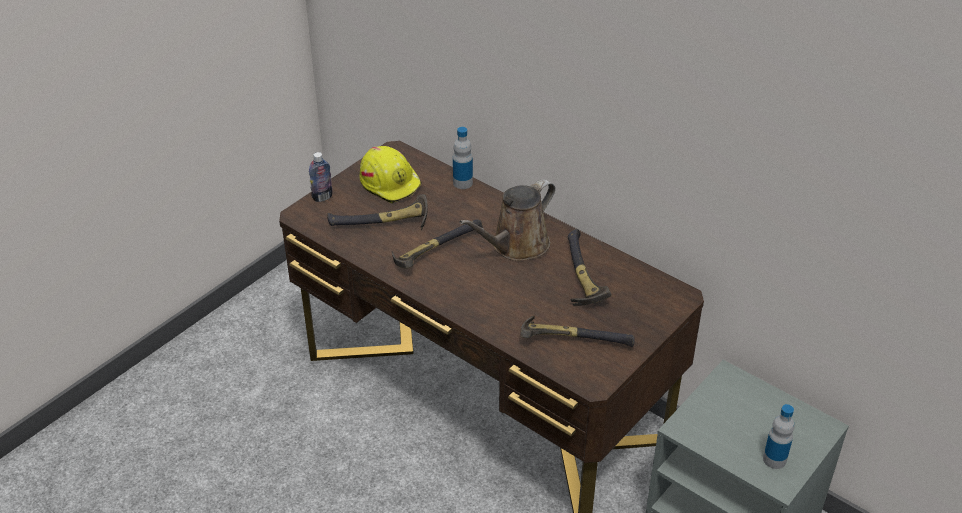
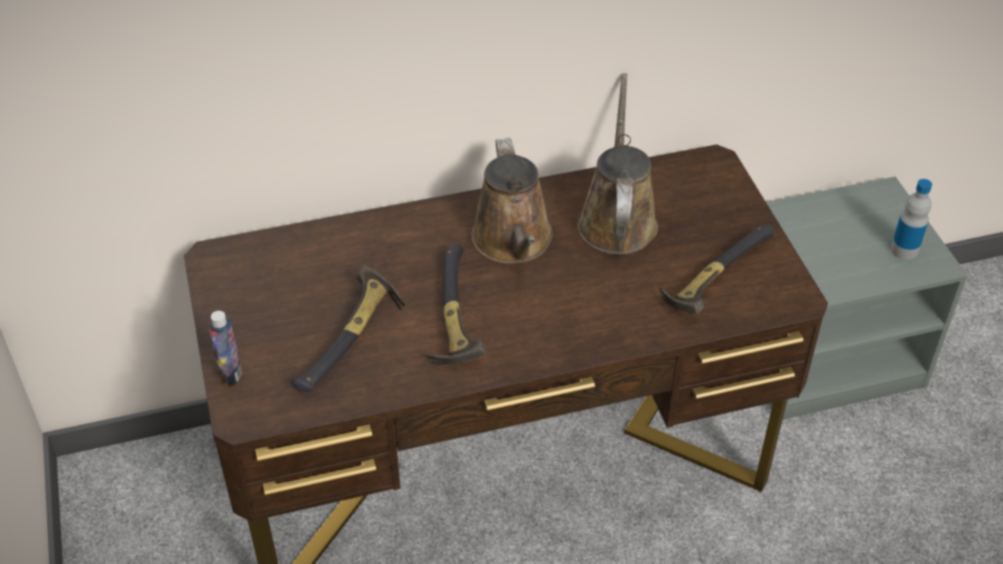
camera: 55 degrees left, 5 degrees up
yellow hard hat [359,146,422,203] -> none
bottle [453,127,473,189] -> none
hammer [568,229,612,306] -> brown watering can [577,73,658,255]

